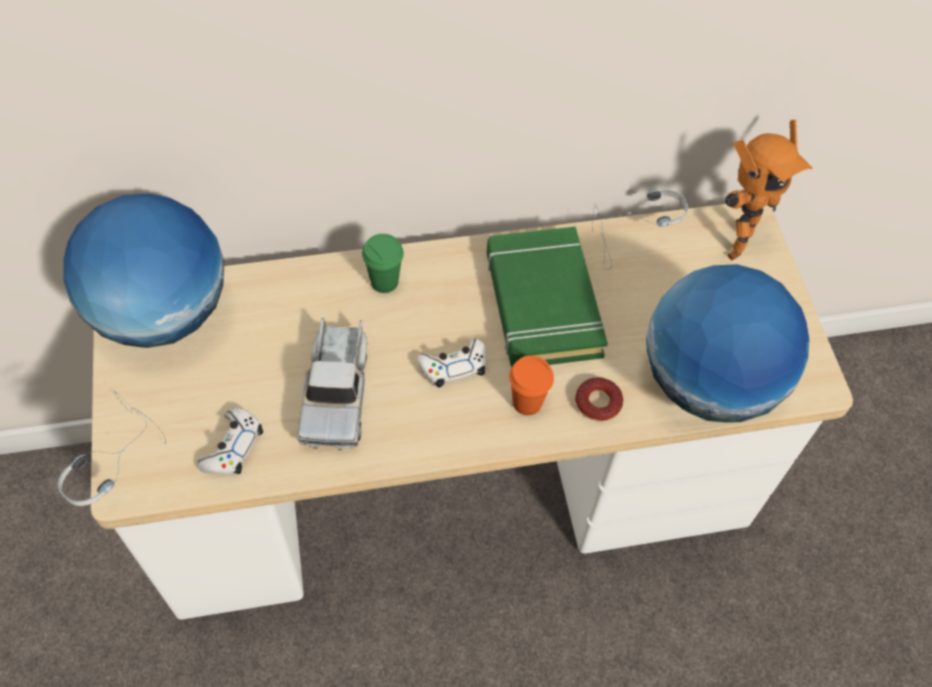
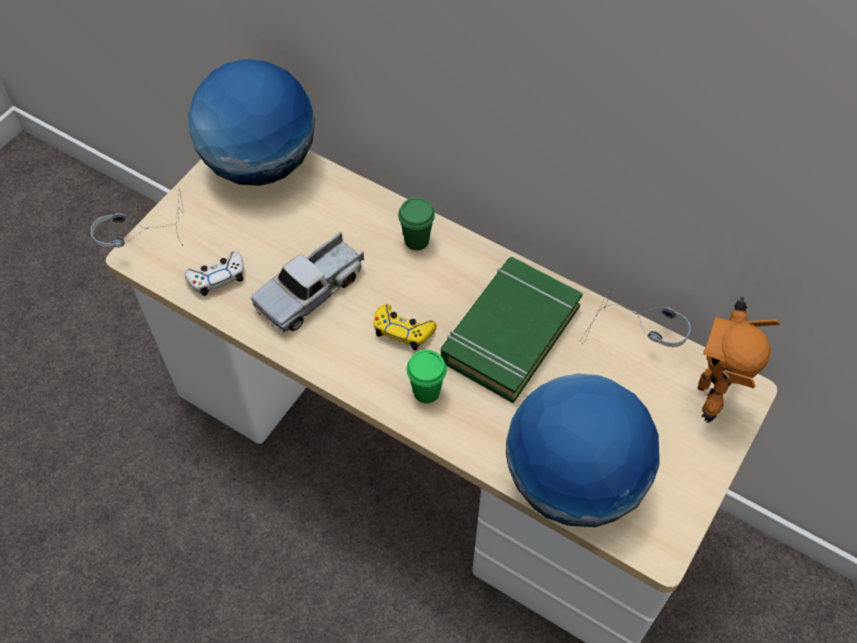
camera: 45 degrees right, 0 degrees up
white game controller [417,339,487,388] -> yellow game controller [373,304,437,350]
orange cup [509,356,554,415] -> green cup [406,350,447,403]
donut [575,377,623,421] -> none
toy robot [725,120,812,260] -> toy robot turned 105 degrees clockwise [698,296,780,423]

